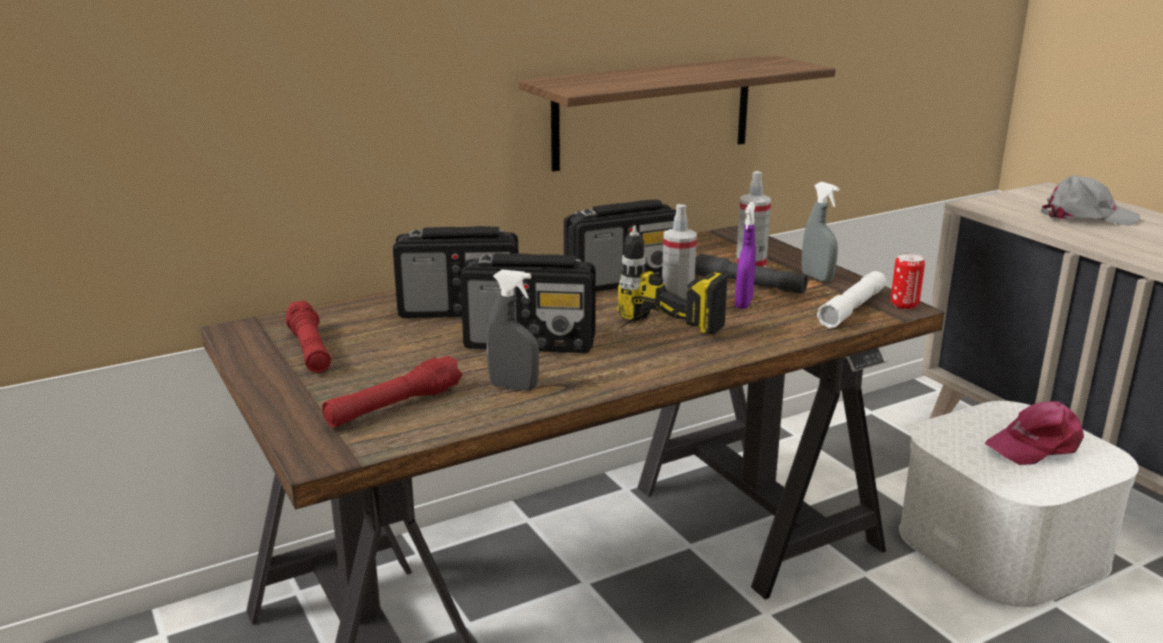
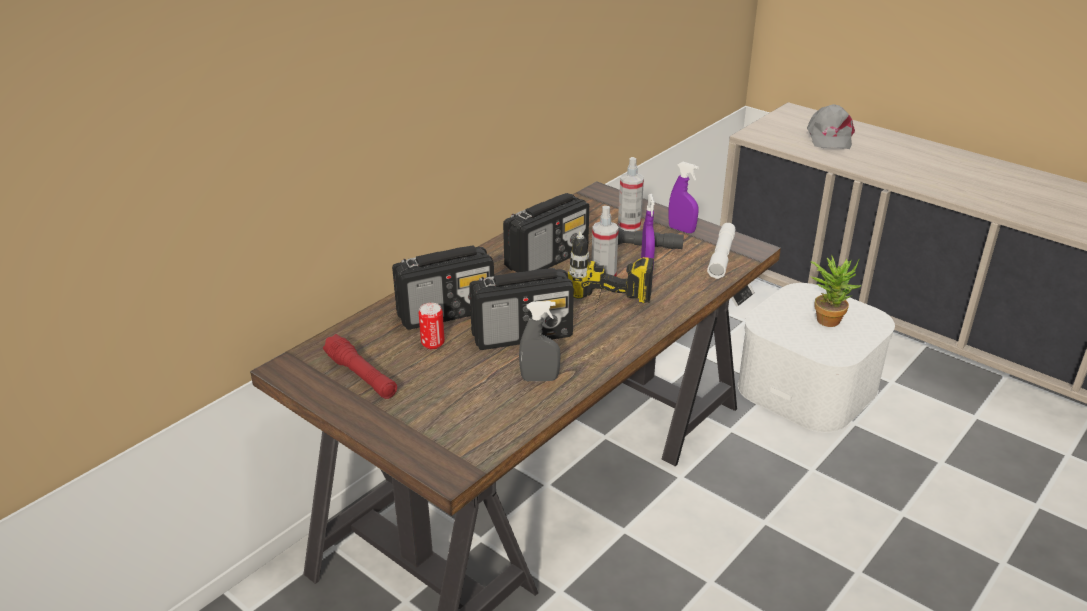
camera: 20 degrees left, 10 degrees up
red flashlight [322,355,462,427] -> none
shelf [519,55,836,171] -> none
grey spray bottle [802,182,840,282] -> purple spray bottle [668,162,699,233]
can [891,253,925,309] -> can moved to [419,303,445,350]
pink cap [984,401,1084,465] -> potted plant [810,255,861,327]
grey cap [1041,176,1140,226] -> grey cap turned 105 degrees clockwise [807,104,855,149]

